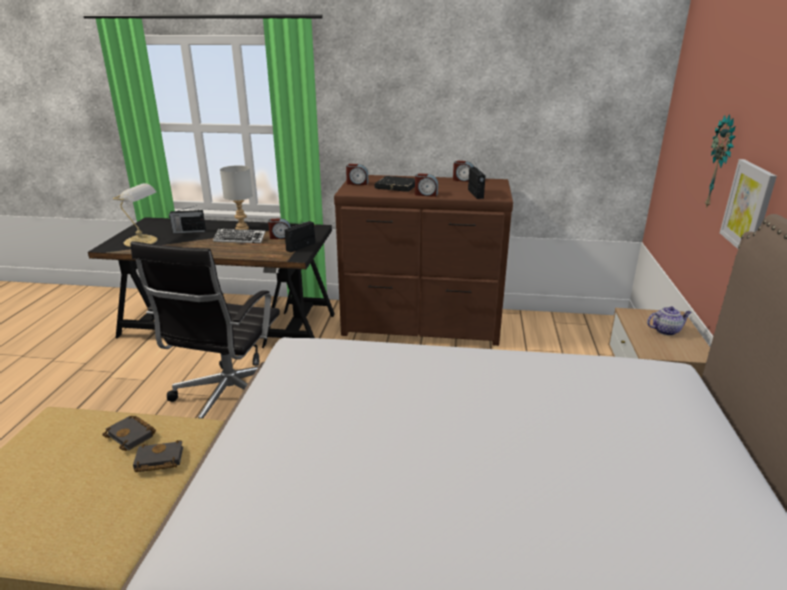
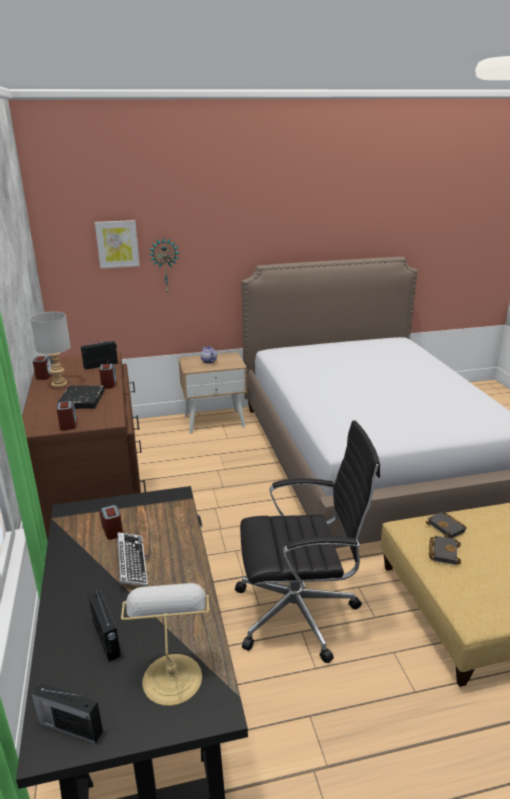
camera: 110 degrees left, 0 degrees up
grey table lamp [220,165,253,230] -> grey table lamp moved to [30,312,71,388]
radio [284,221,315,253] -> radio moved to [31,682,103,744]
picture [720,159,777,249] -> picture moved to [95,220,140,268]

